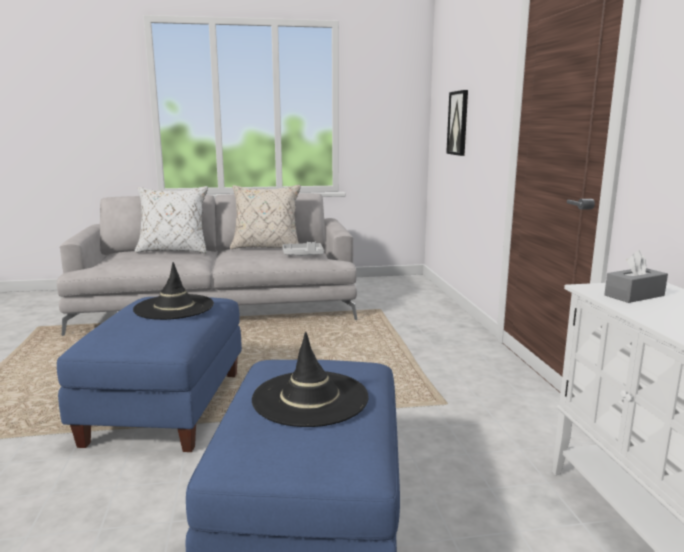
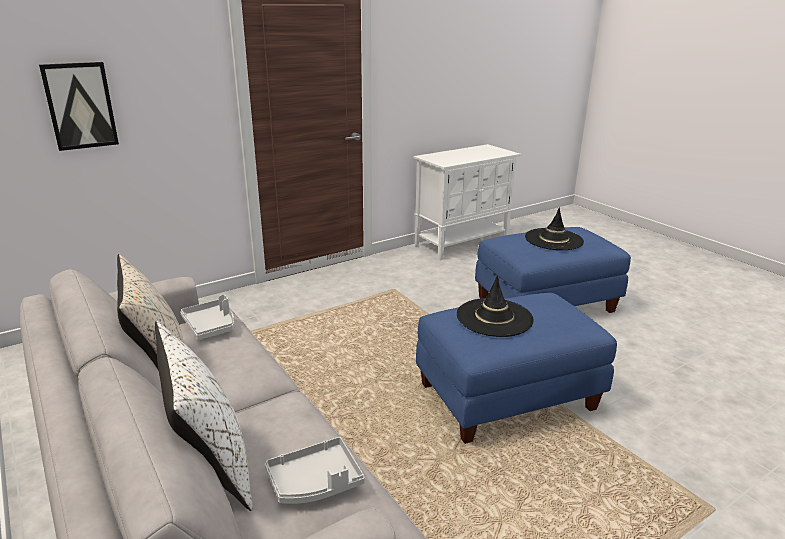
camera: 115 degrees left, 10 degrees up
grey tissue box [604,251,668,303] -> none
none -> grey tray [265,437,365,504]

